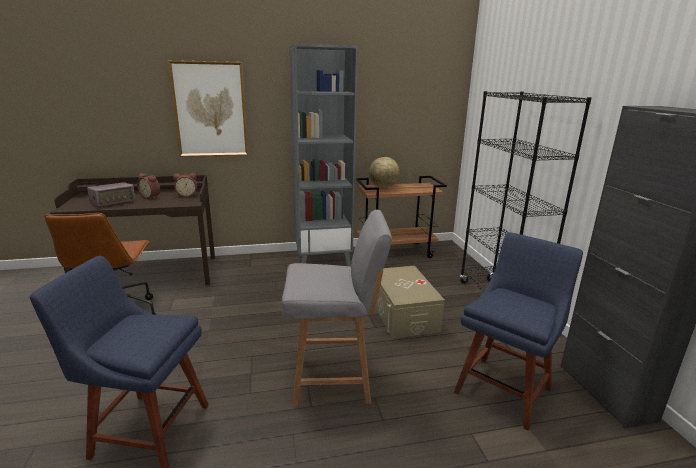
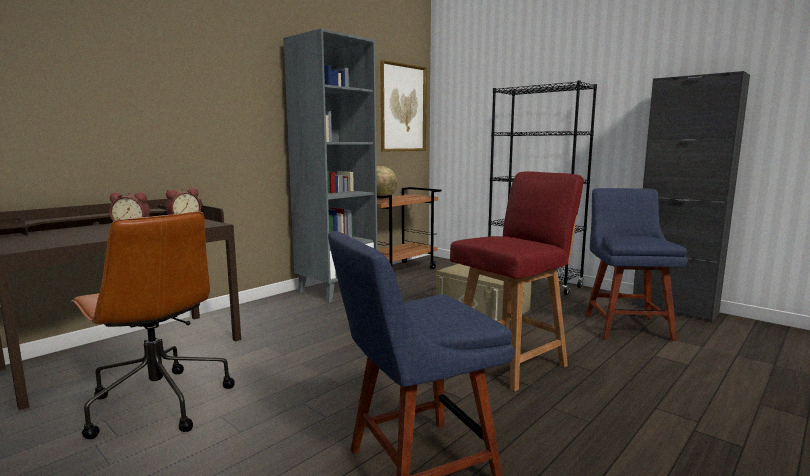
camera: 35 degrees left, 10 degrees down
radio [87,182,135,206] -> none
picture [167,60,248,157] -> picture moved to [380,60,427,151]
grey chair [282,210,392,406] -> red chair [450,171,584,391]

